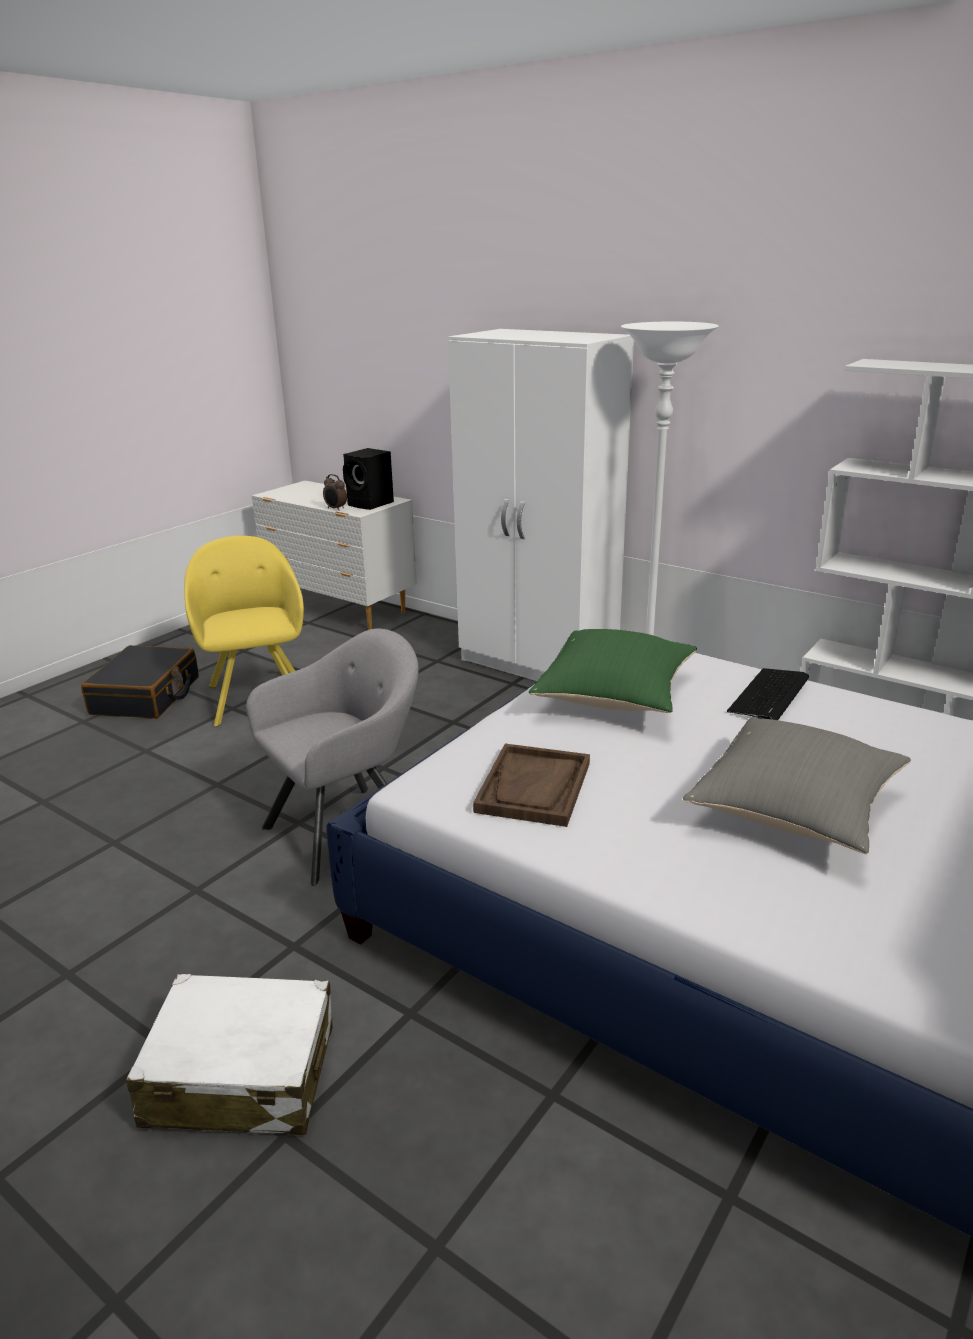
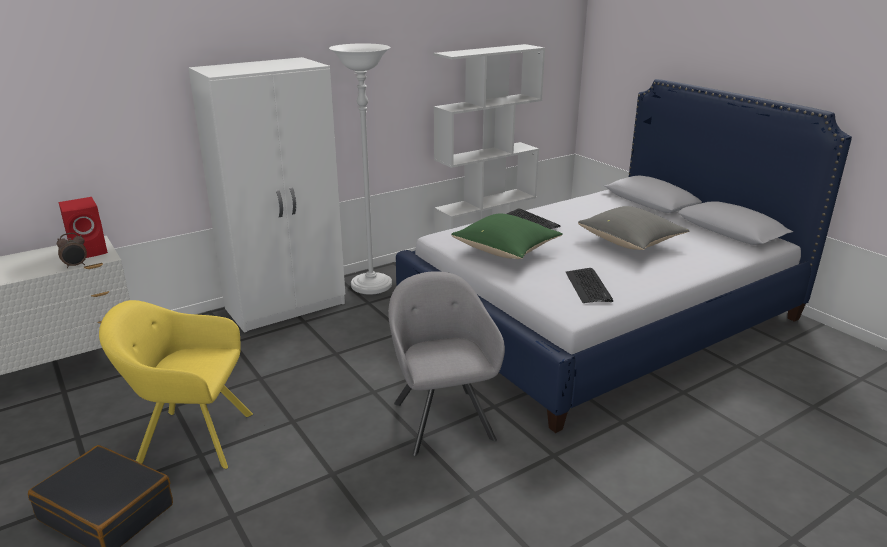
camera: 70 degrees left, 0 degrees up
white suitcase [127,974,333,1135] -> none
black speaker [343,448,394,510] -> red speaker [58,197,108,258]
brown tray [473,744,590,827] -> keyboard [566,268,613,303]

